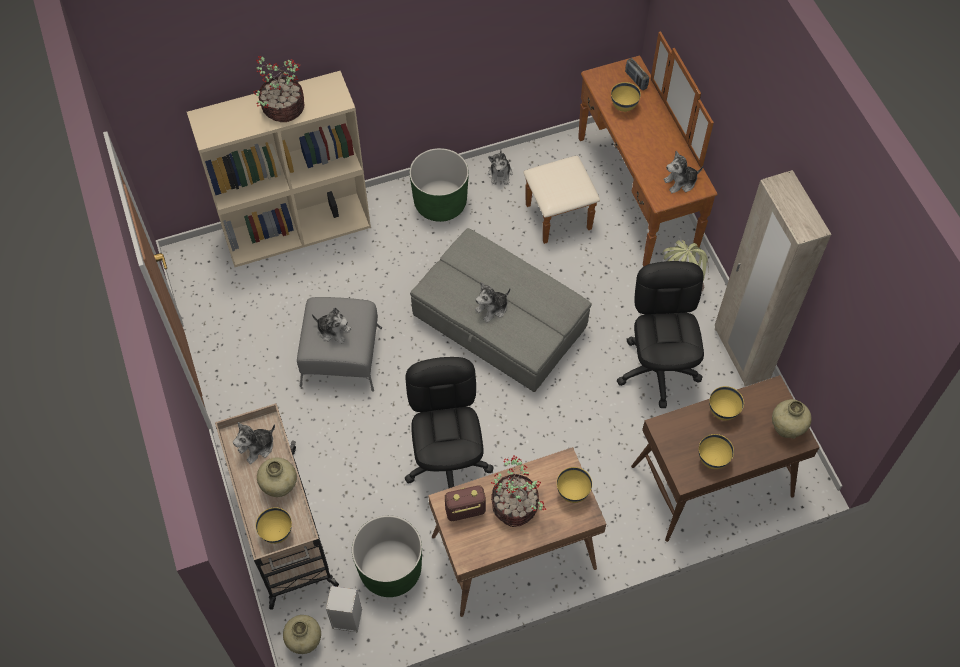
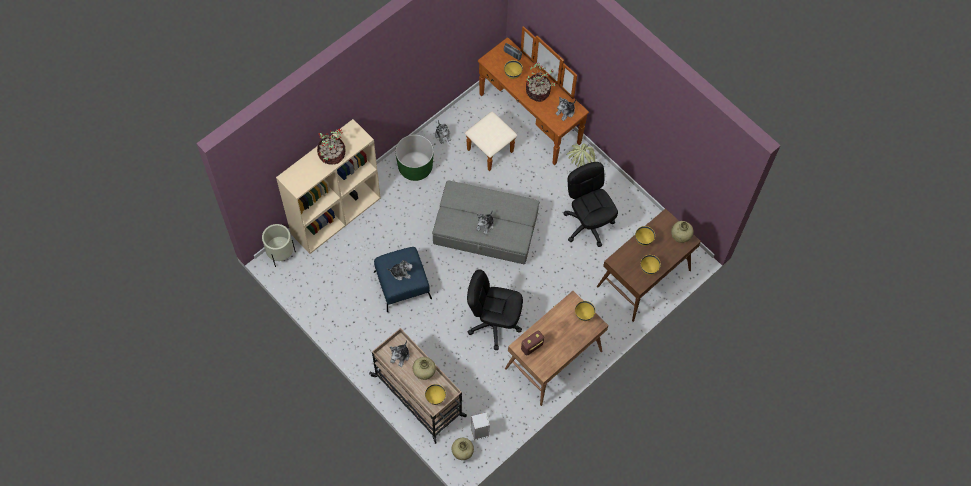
camera: 25 degrees left, 5 degrees up
grey ottoman [297,297,382,392] -> blue ottoman [374,247,432,312]
green planter [352,515,422,597] -> none
black office chair [404,357,494,488] -> black office chair turned 45 degrees counterclockwise [467,269,523,350]
potted plant [491,456,546,527] -> potted plant moved to [526,62,557,102]
beige wardrobe [715,170,831,386] -> none
none -> beige planter [262,224,296,267]

